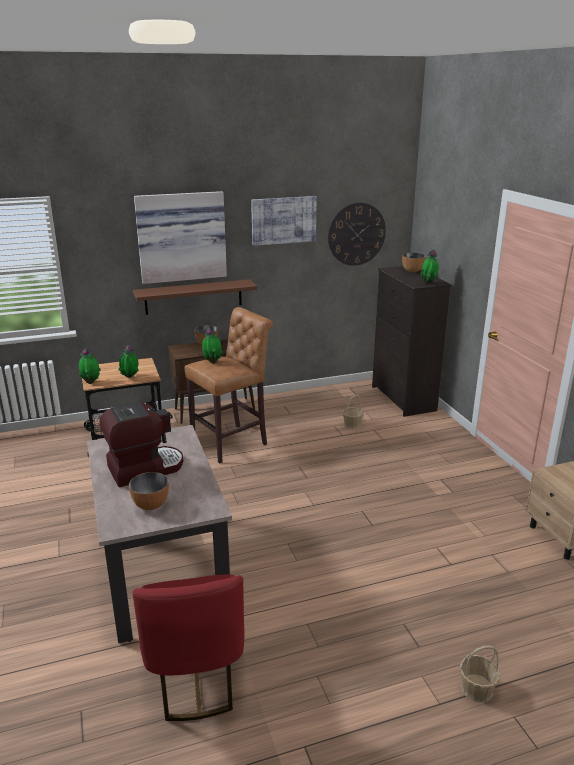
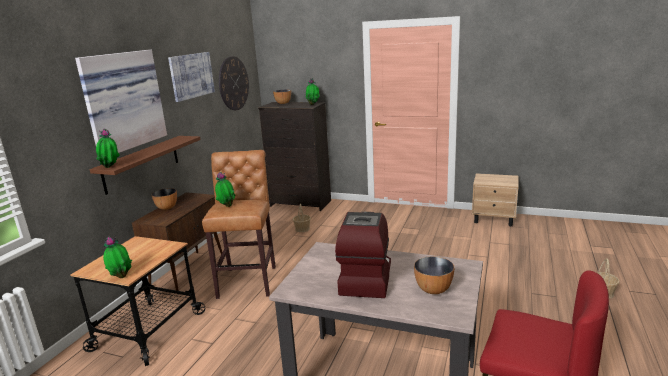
camera: 50 degrees left, 5 degrees down
potted plant [118,345,139,378] -> potted plant moved to [96,128,120,168]

